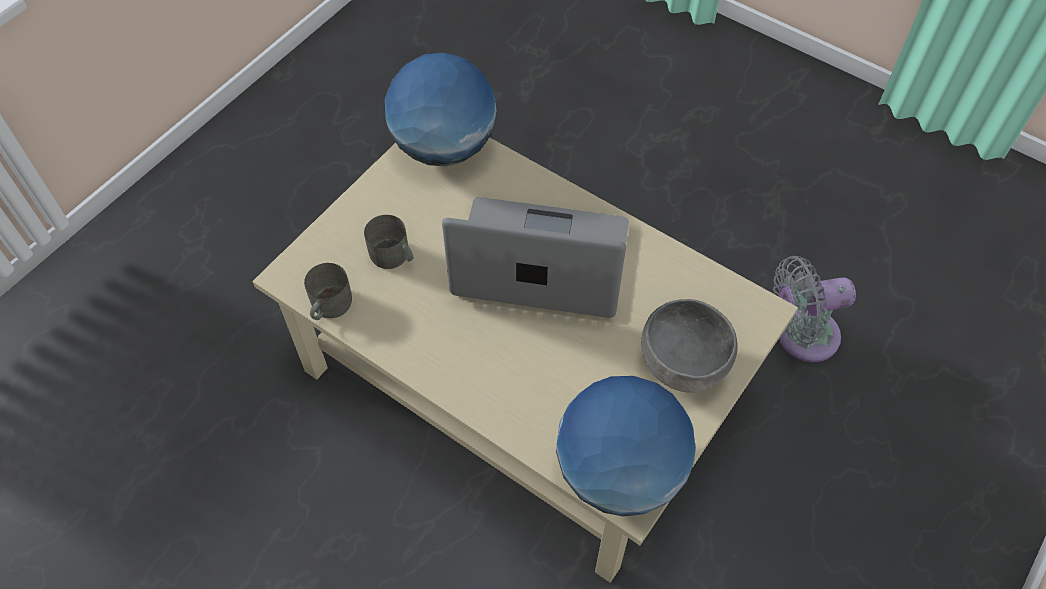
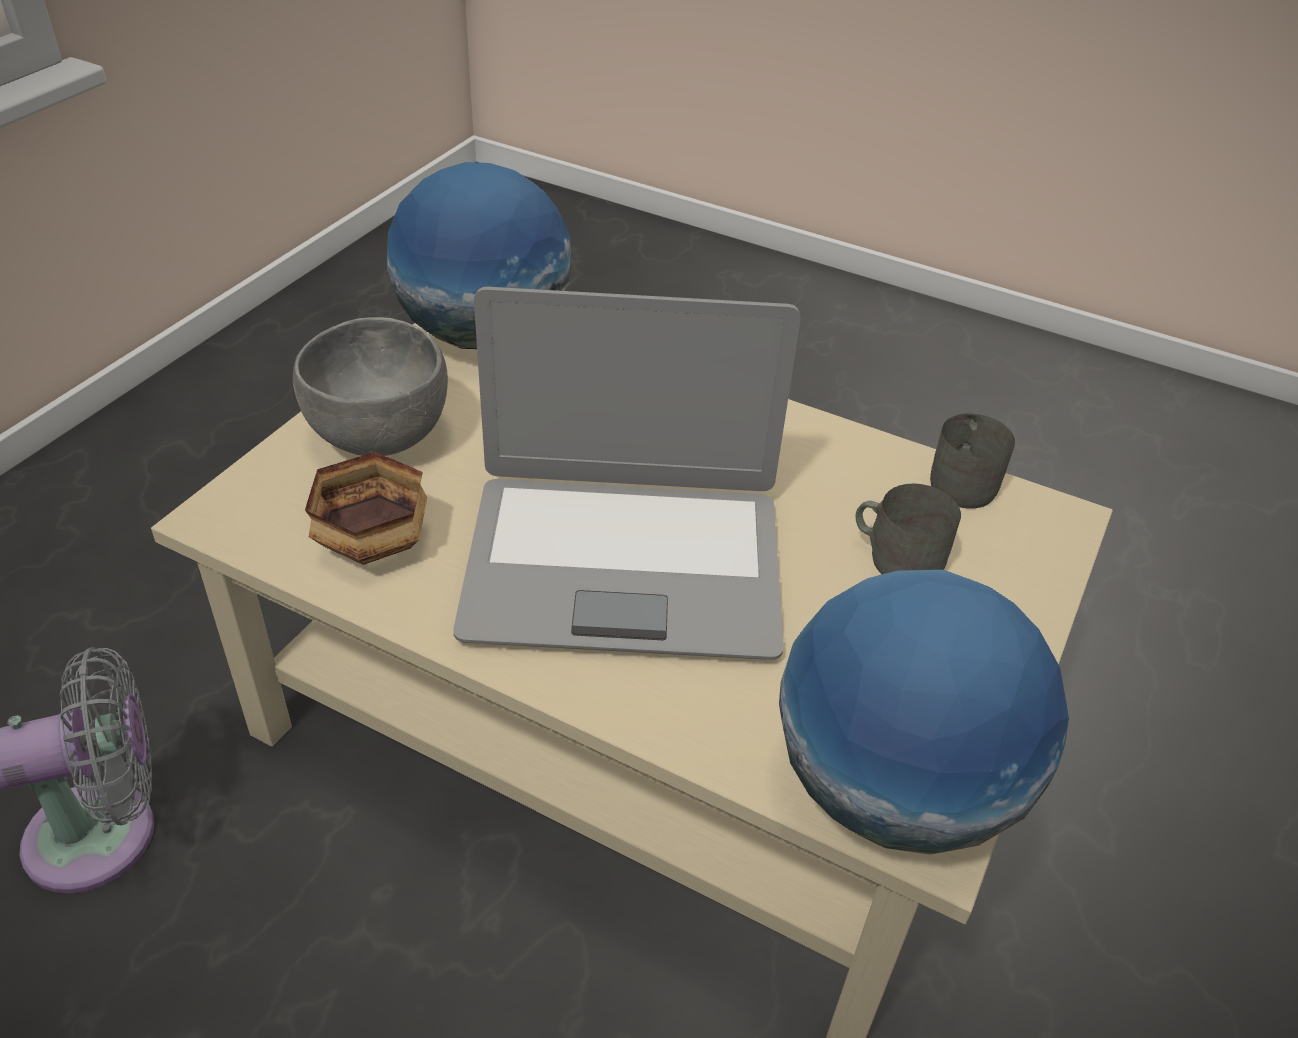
camera: 170 degrees right, 15 degrees down
none -> bowl [305,452,427,565]

